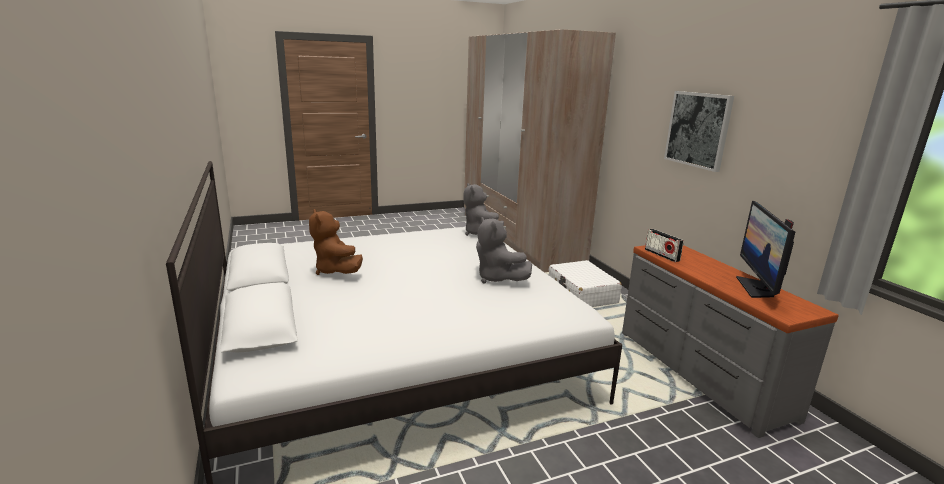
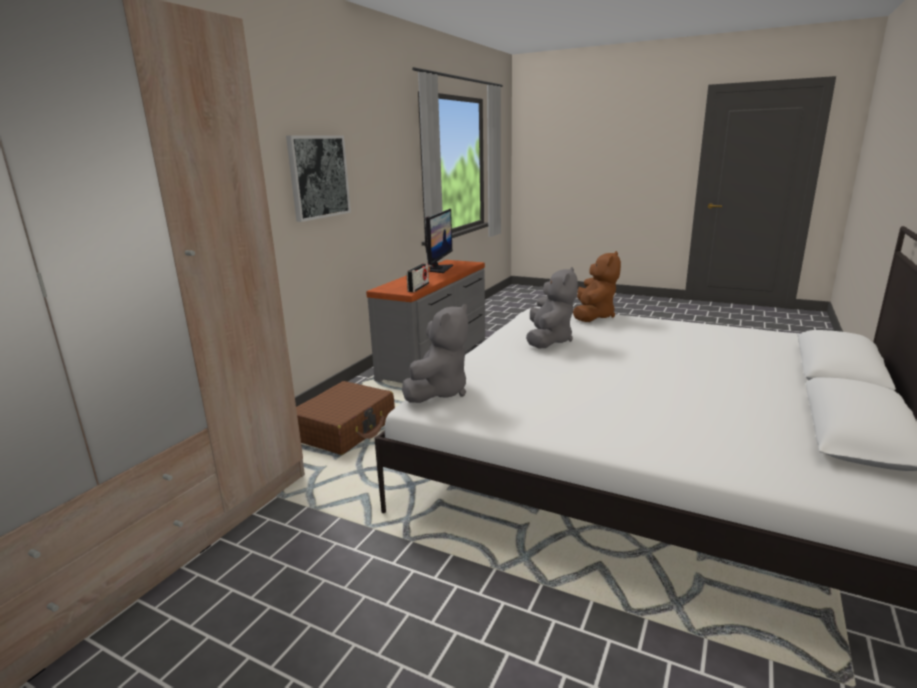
camera: 130 degrees left, 0 degrees up
brown plush toy [309,209,363,275] -> brown plush toy moved to [573,251,621,322]
white suitcase [549,260,622,307] -> brown suitcase [296,381,395,455]
monitor [736,201,795,298] -> monitor turned 45 degrees counterclockwise [425,209,453,273]

